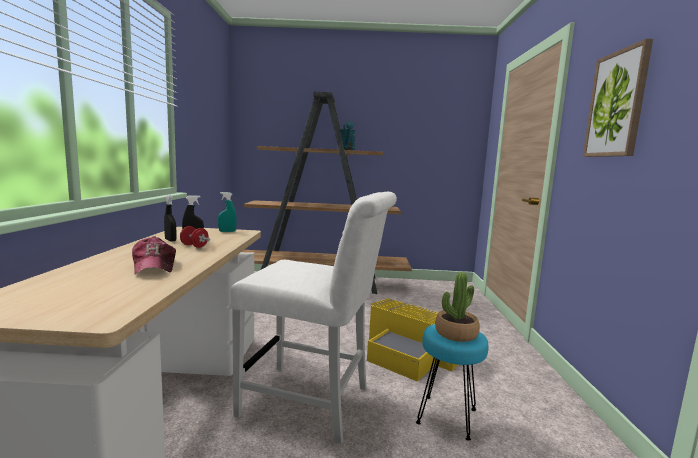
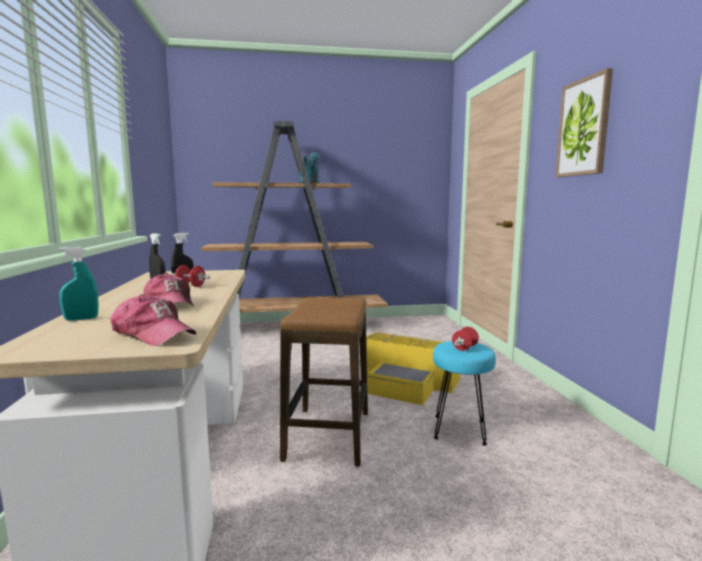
camera: 10 degrees left, 0 degrees up
turquoise spray bottle [218,192,237,232] -> turquoise spray bottle moved to [59,247,99,321]
white chair [230,192,397,444] -> stool [280,297,368,467]
potted plant [435,272,480,342] -> red dumbbell [452,327,479,351]
none -> cap [110,294,196,346]

